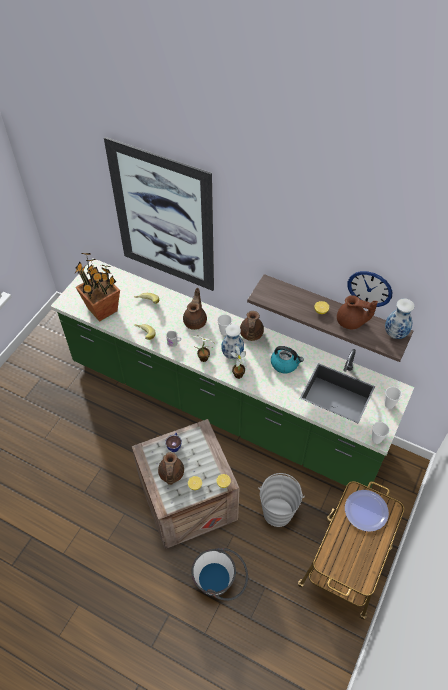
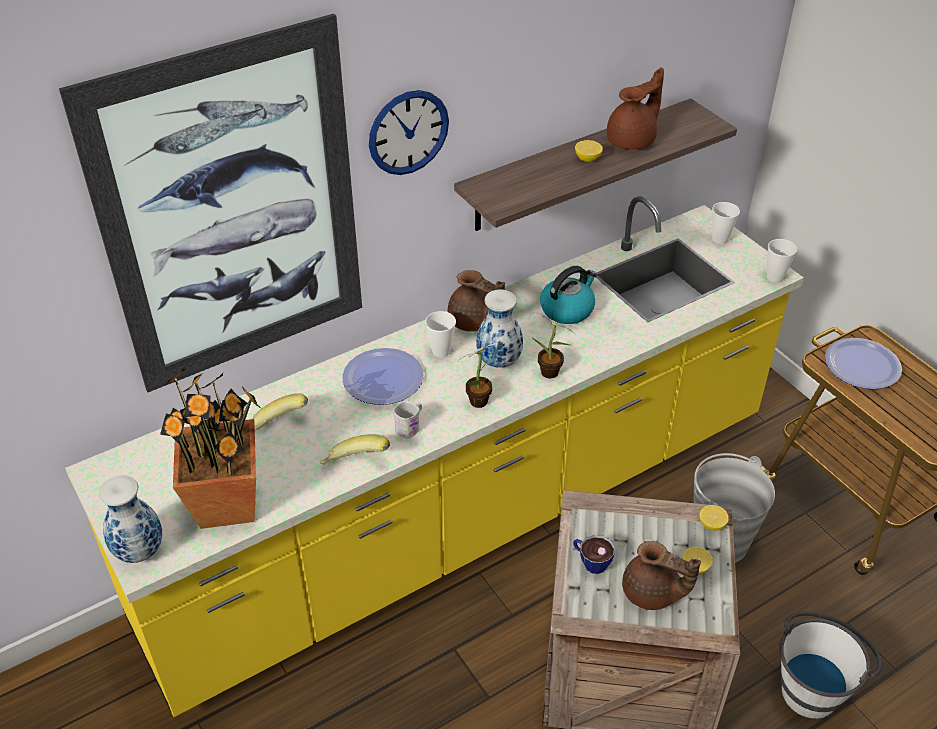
camera: 60 degrees left, 10 degrees down
green counter [51,258,414,490] -> yellow counter [65,196,804,717]
brown teapot [183,288,207,330] -> plate [342,348,424,405]
wall clock [347,271,392,307] -> wall clock moved to [369,90,449,175]
vase [385,298,414,339] -> vase moved to [99,475,162,563]

